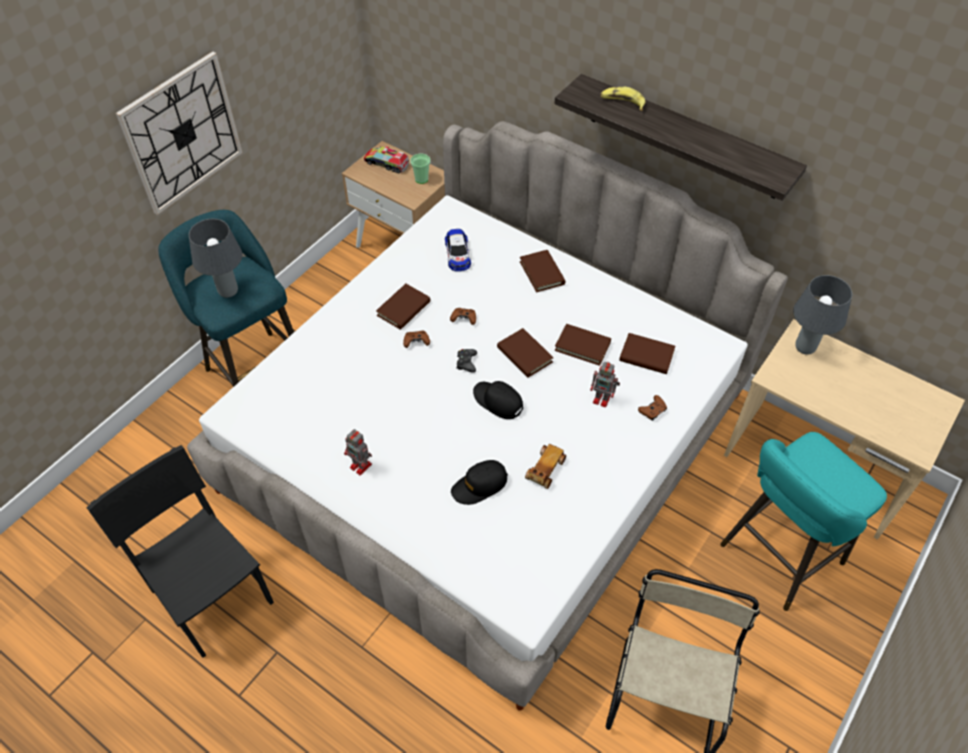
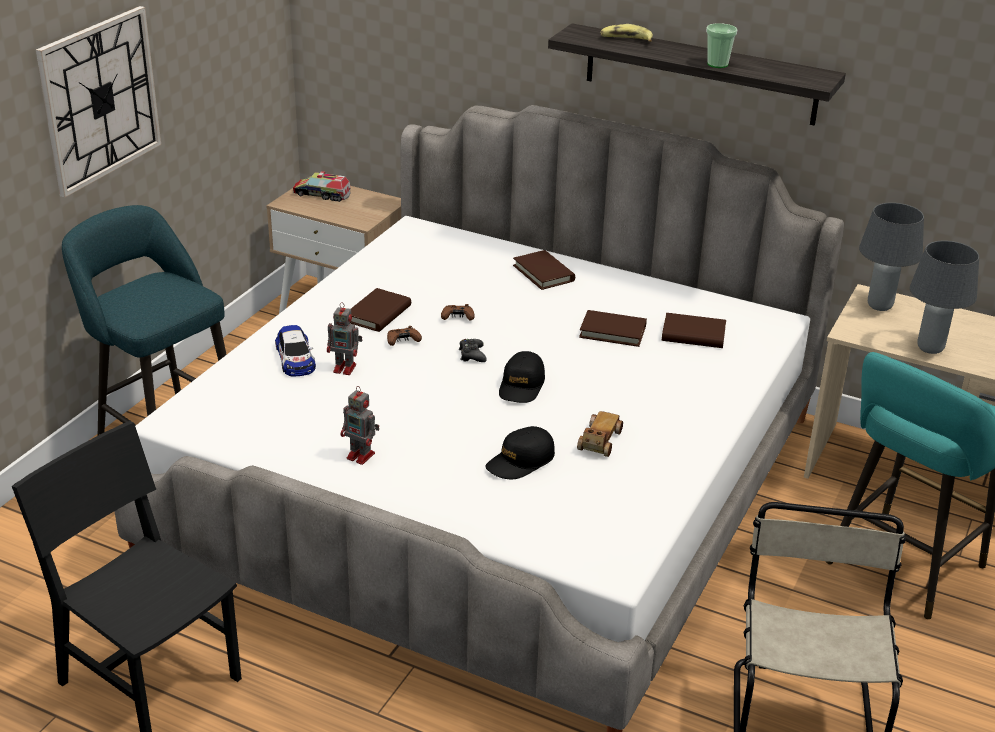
camera: 10 degrees left, 20 degrees down
grey table lamp [189,219,243,298] -> grey table lamp moved to [910,240,979,354]
cup [410,154,431,184] -> cup moved to [706,23,738,68]
toy car [445,229,471,271] -> toy car moved to [275,325,316,377]
black cap [473,381,523,419] -> black cap turned 105 degrees counterclockwise [499,351,545,403]
brown book [497,328,554,378] -> none
toy robot [590,362,620,407] -> toy robot moved to [327,302,362,375]
brown game controller [638,395,667,421] -> none

